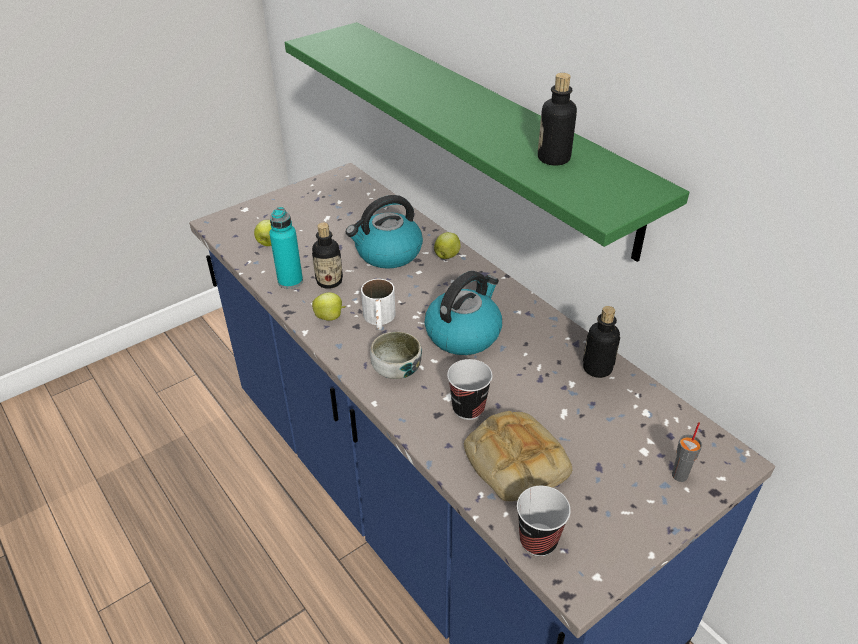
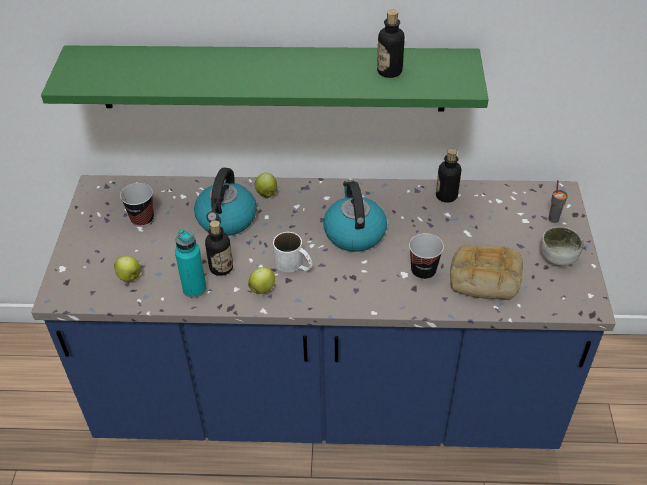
camera: 50 degrees left, 5 degrees up
bowl [370,332,422,379] -> bowl moved to [540,227,583,266]
cup [517,486,571,556] -> cup moved to [120,183,154,227]

